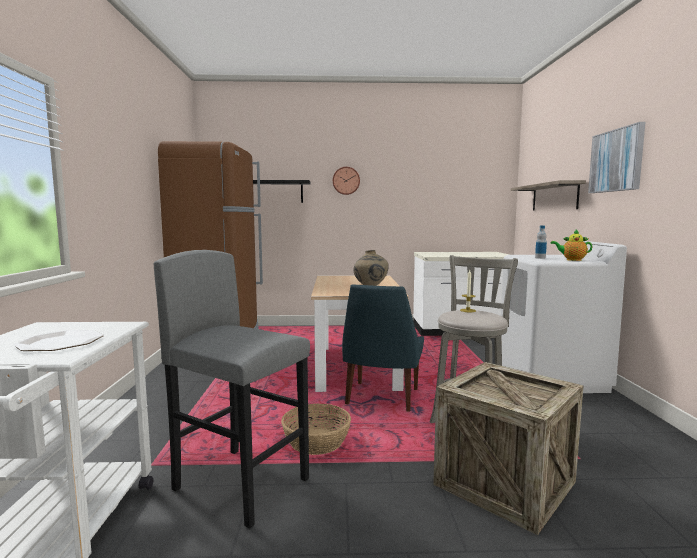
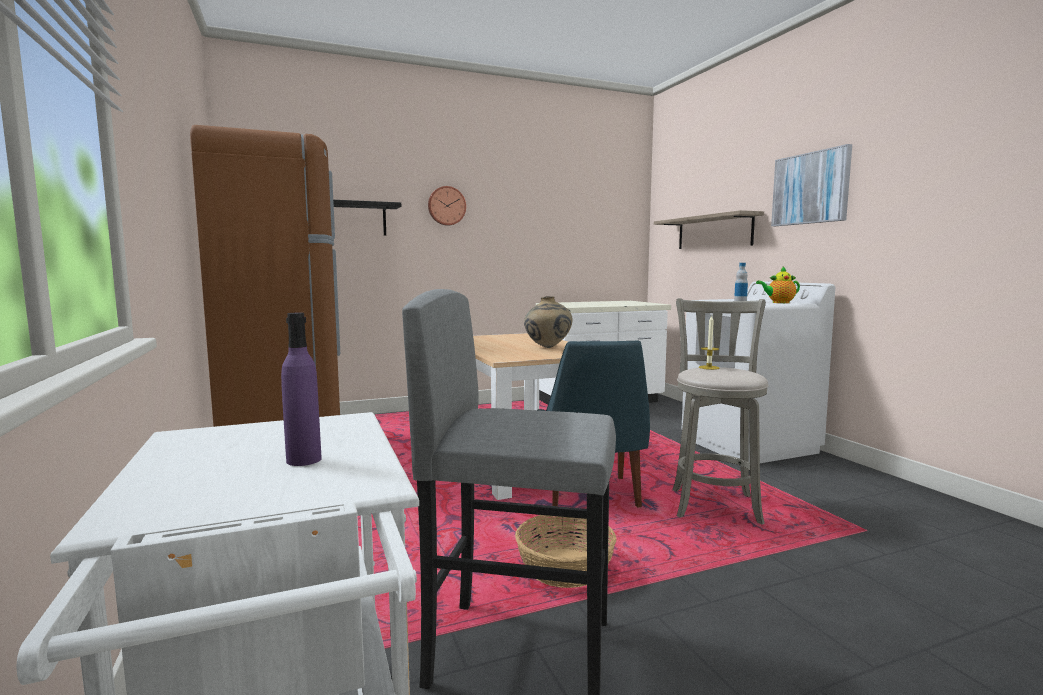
camera: 20 degrees left, 0 degrees up
plate [14,330,104,351] -> purple bottle [281,312,322,466]
crate [433,362,584,535] -> none

